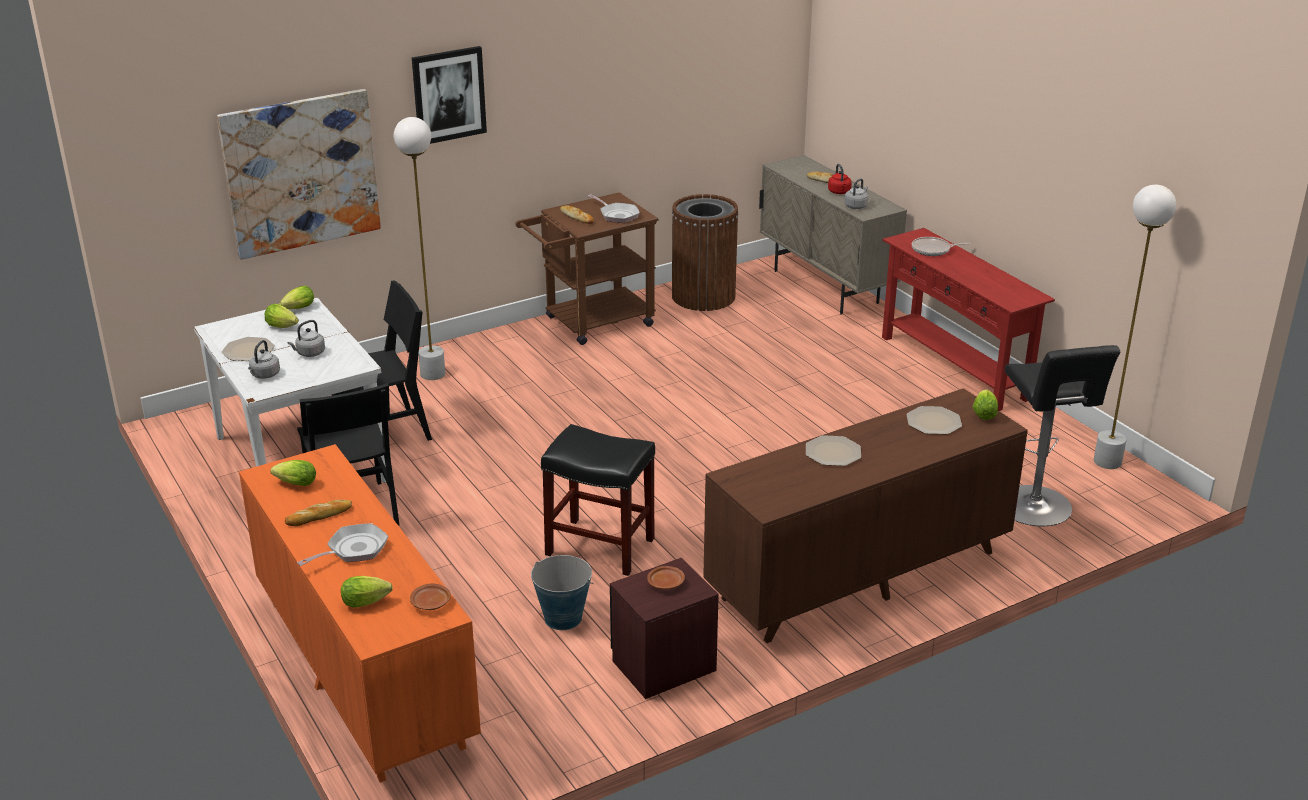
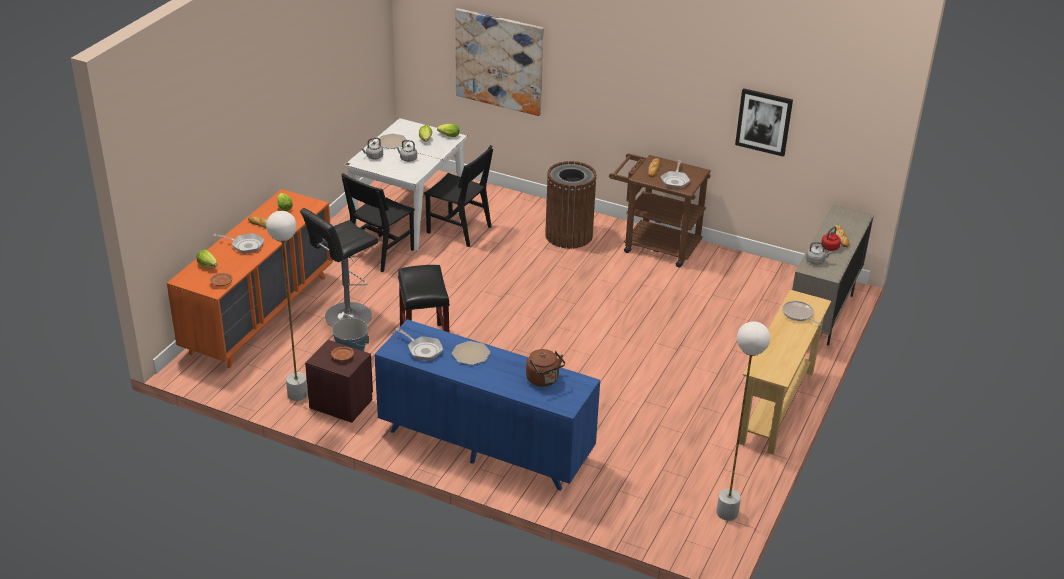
camera: 55 degrees right, 5 degrees up
white floor lamp [394,117,445,380] -> white floor lamp moved to [266,211,308,401]
picture [412,46,487,144] -> picture moved to [735,88,793,157]
brown trash can [672,194,739,311] -> brown trash can moved to [545,161,597,249]
brown dresser [703,388,1028,643] -> blue dresser [374,319,600,491]
red console table [882,228,1055,411] -> beige console table [739,290,831,455]
plate [906,406,962,434] -> brown kettle [526,349,565,387]
lettuce [973,390,998,420] -> none
black stool [1005,345,1120,526] -> black stool moved to [300,208,378,327]
none -> frying pan [396,328,443,360]

